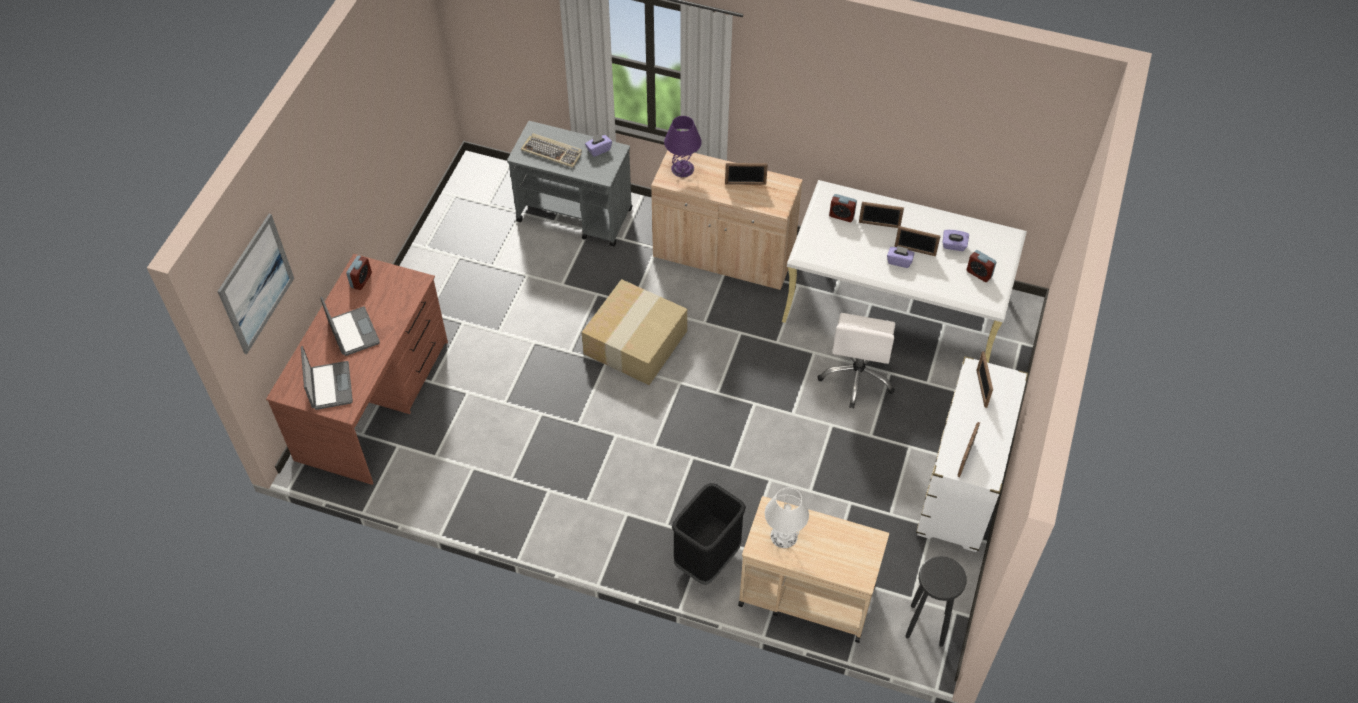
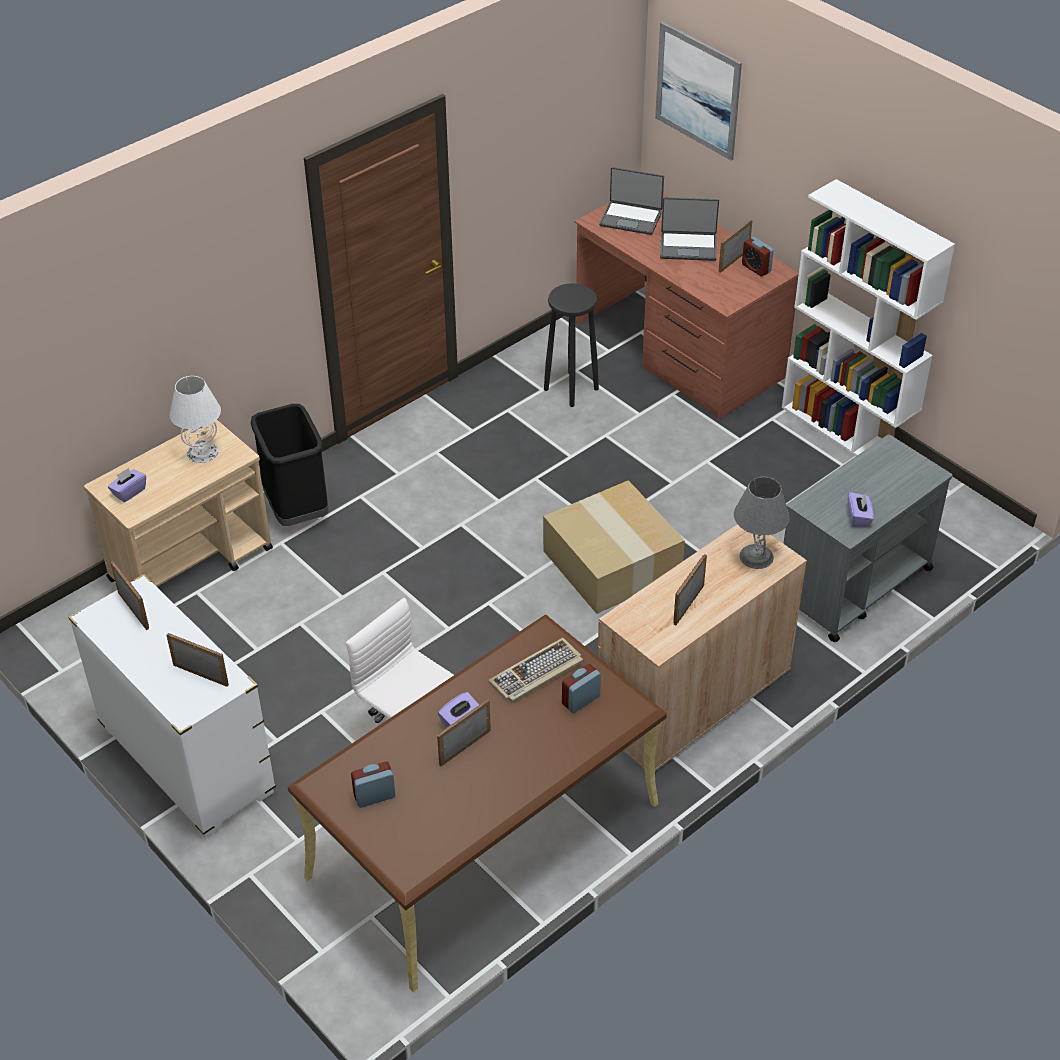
camera: 120 degrees right, 10 degrees down
keyboard [521,133,582,168] -> keyboard moved to [489,638,583,703]
purple table lamp [664,116,702,177] -> grey table lamp [734,477,789,569]
white desk [782,180,1027,363] -> brown desk [288,615,667,992]
picture frame [859,202,904,228] -> picture frame moved to [719,220,752,273]
black stool [905,556,967,647] -> black stool moved to [544,283,599,407]
purple tissue box [942,230,969,251] -> purple tissue box moved to [108,468,146,502]
none -> white bookcase [782,179,955,456]

